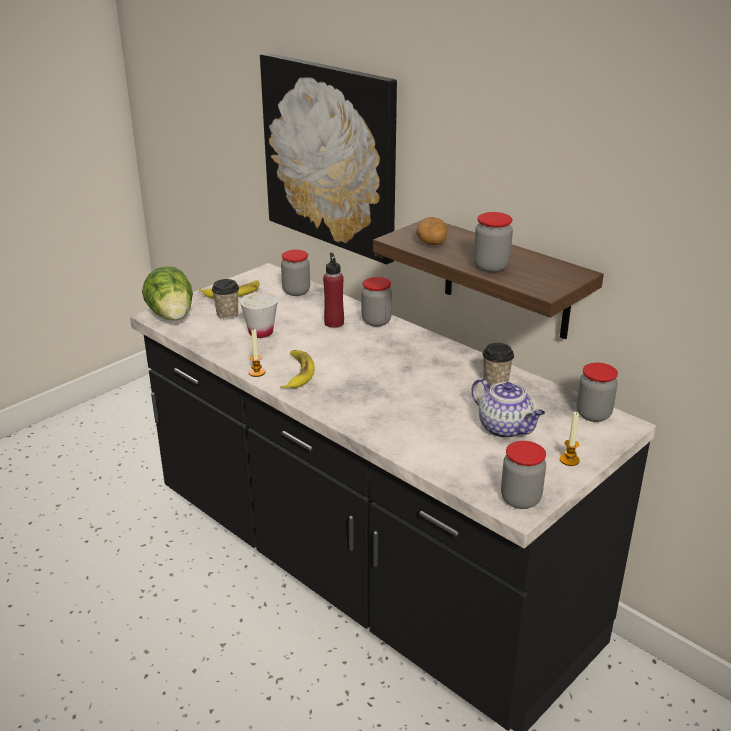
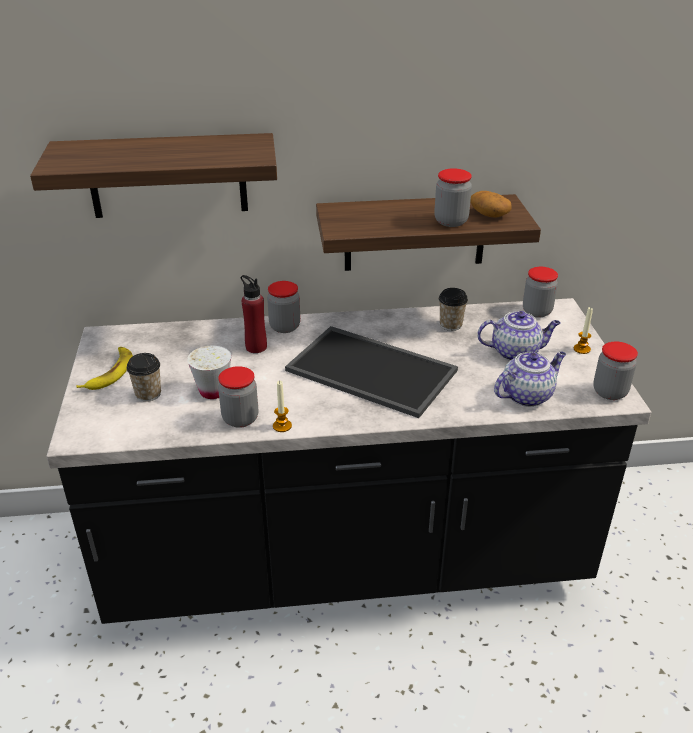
camera: 50 degrees left, 5 degrees up
lettuce [142,266,193,320] -> none
picture [260,53,397,264] -> shelf [30,133,277,218]
banana [280,350,314,389] -> none
jar [281,250,310,296] -> jar moved to [218,366,258,428]
potato [416,217,447,245] -> potato moved to [470,191,512,218]
none -> tray [285,326,458,418]
none -> teapot [494,352,566,407]

